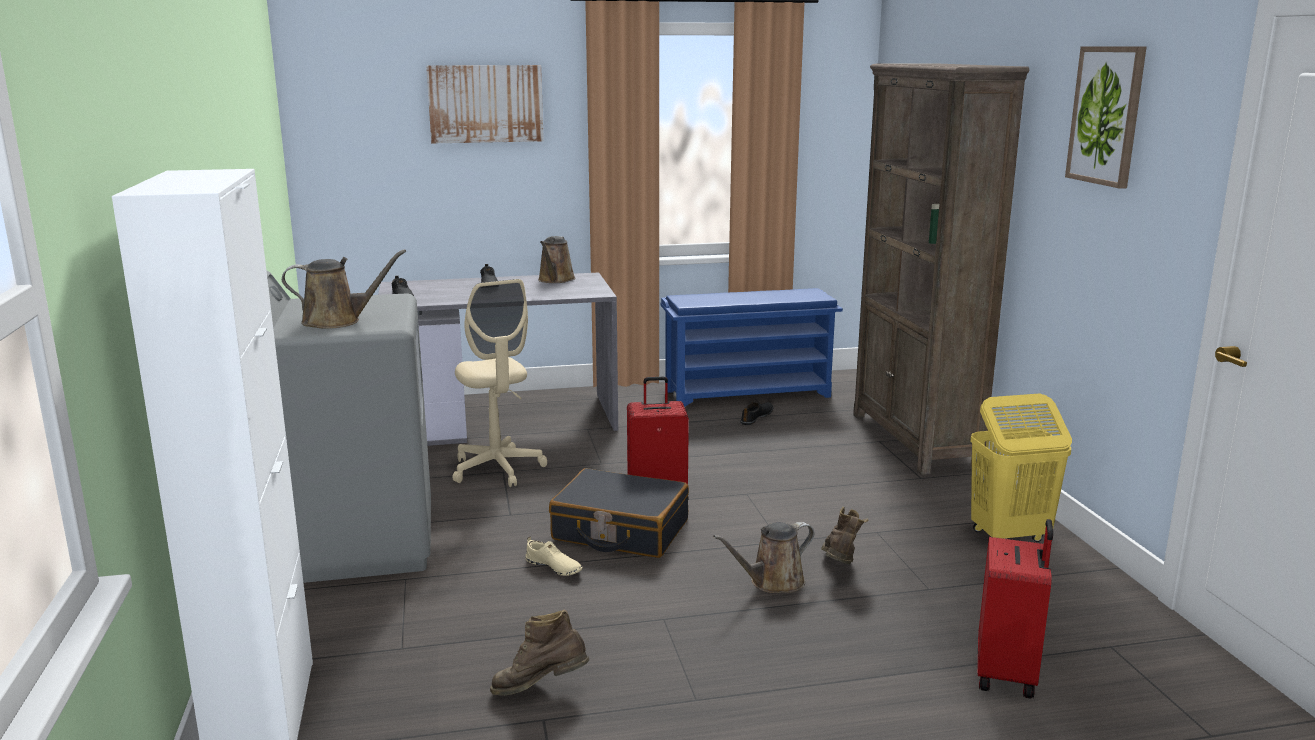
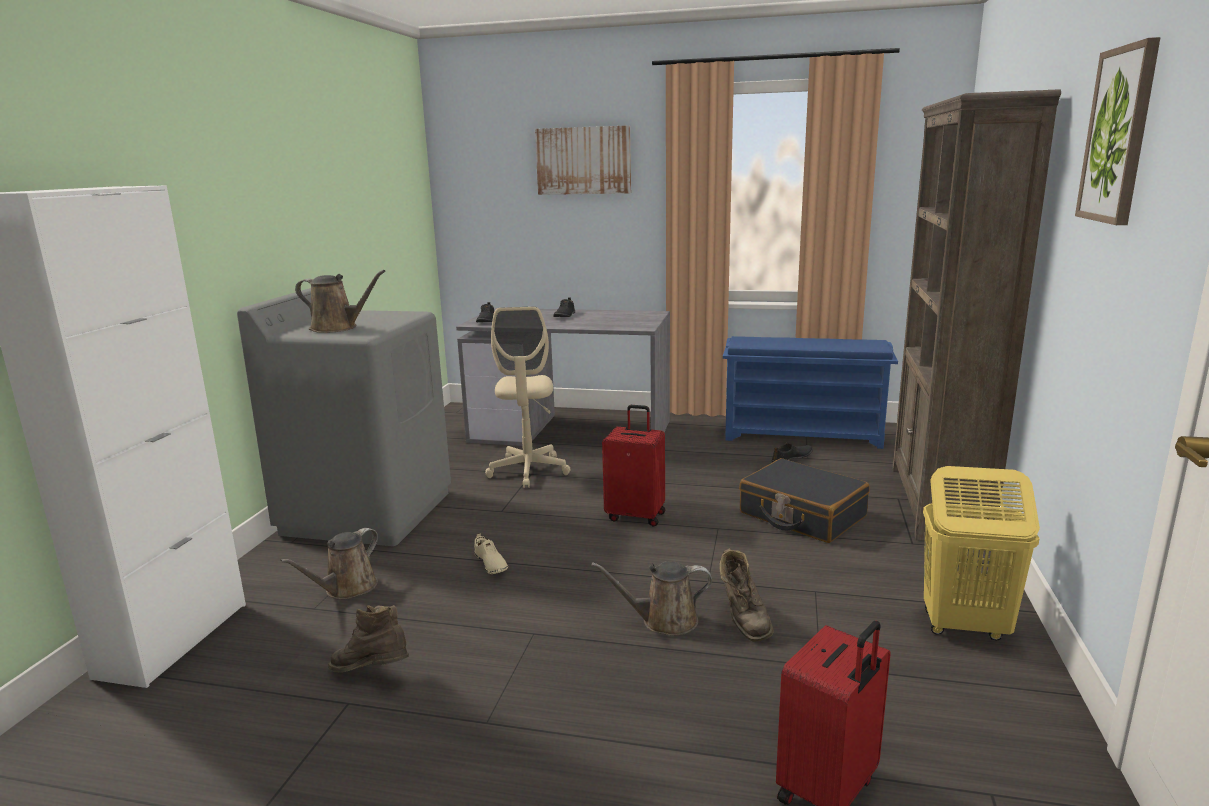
camera: 25 degrees right, 0 degrees up
brown watering can [538,236,576,283] -> brown watering can moved to [280,528,378,599]
black suitcase [549,468,689,558] -> black suitcase moved to [739,458,870,543]
brown boot [821,507,868,564] -> brown boot turned 135 degrees clockwise [719,548,774,642]

